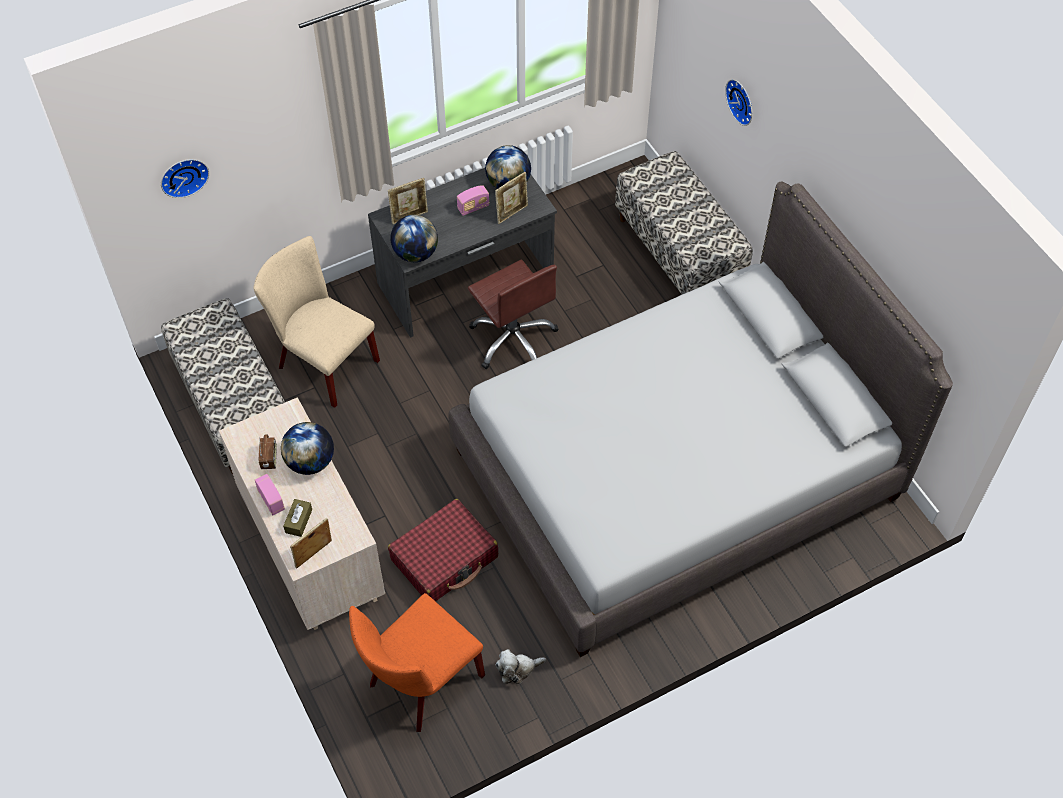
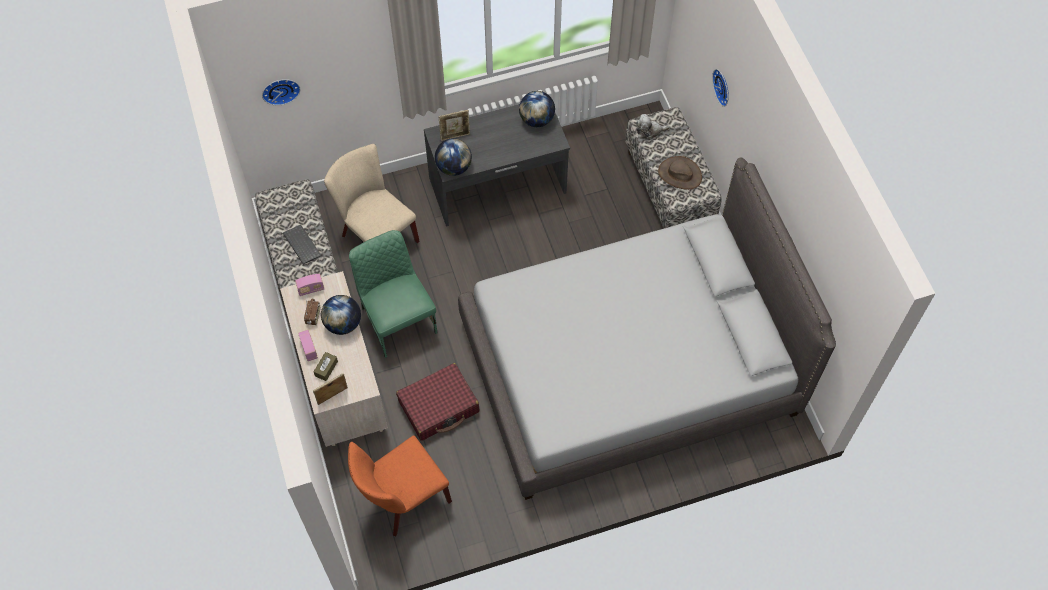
camera: 10 degrees right, 5 degrees up
radio [457,185,490,216] -> radio moved to [295,274,324,296]
brown office chair [468,260,558,369] -> none
picture frame [495,172,528,224] -> none
plush toy [495,649,546,684] -> plush toy moved to [636,114,670,140]
none -> keyboard [283,225,321,264]
none -> green chair [349,230,437,358]
none -> brown hat [658,156,702,190]

